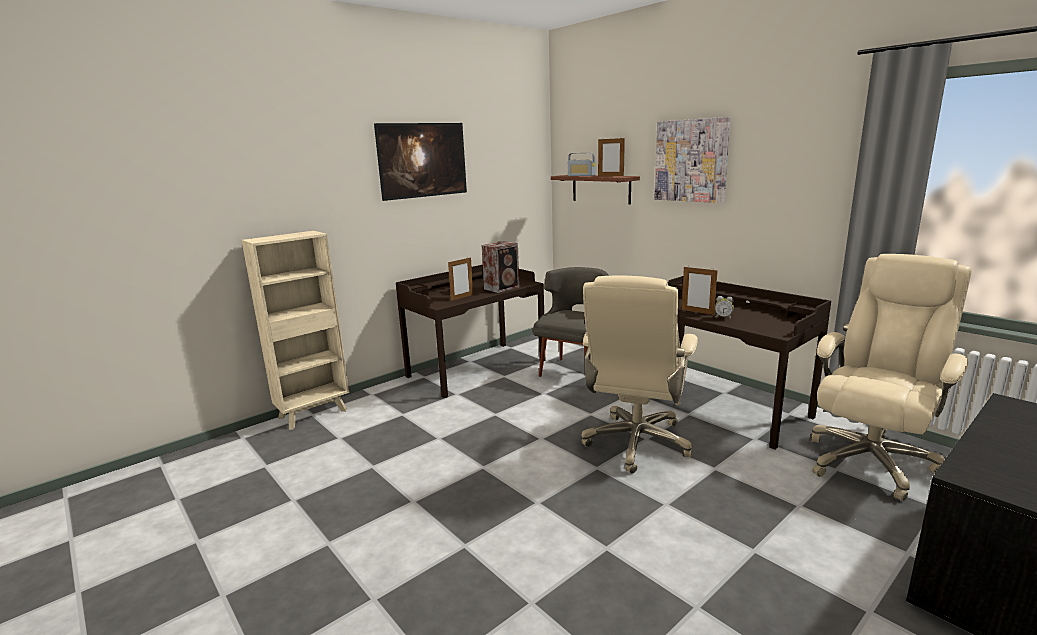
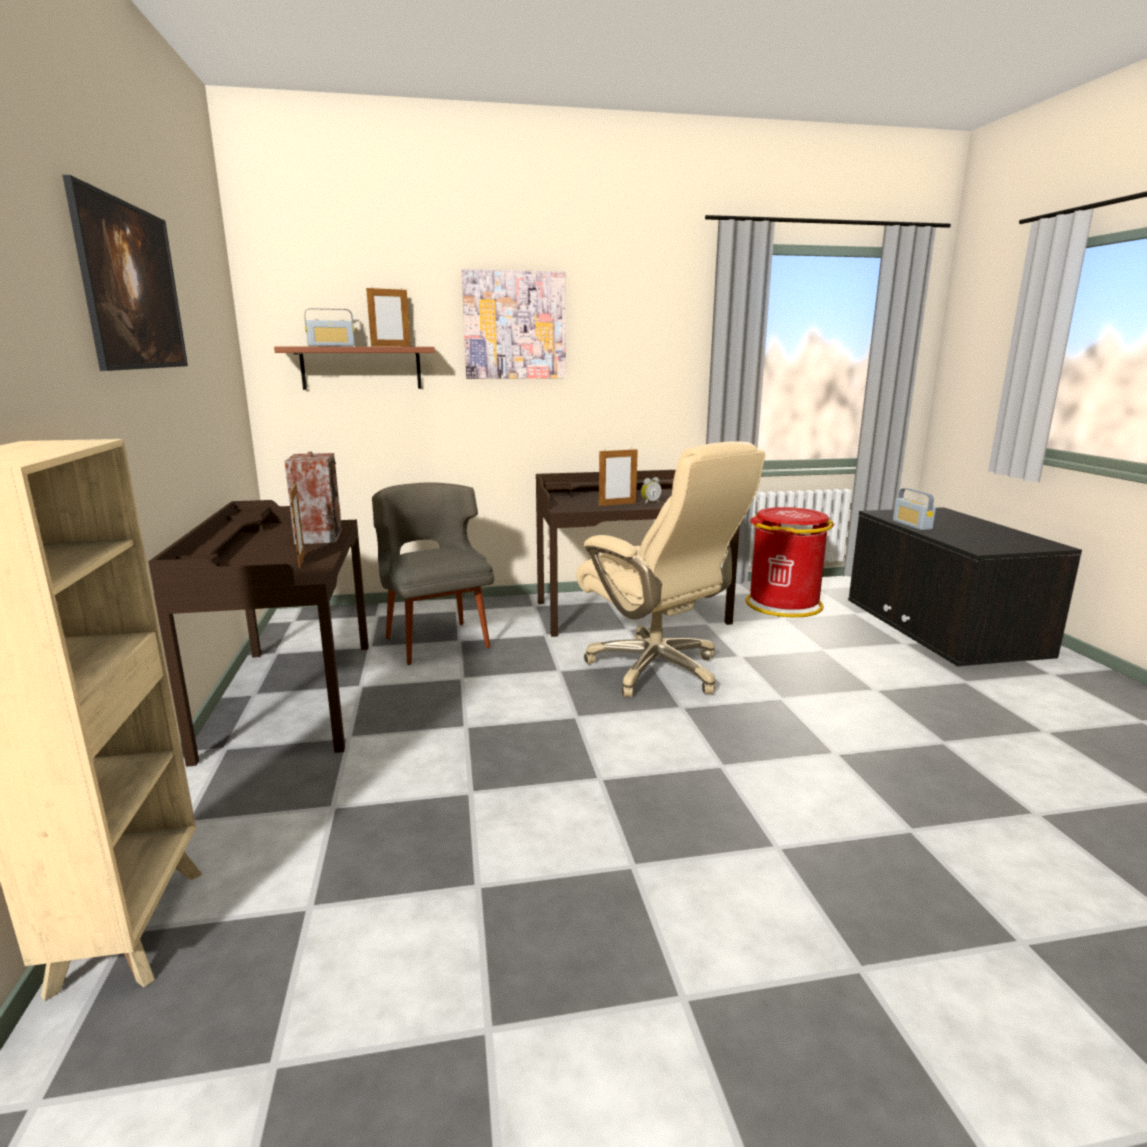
camera: 60 degrees left, 0 degrees up
beige office chair [810,254,972,501] -> red trash can [745,507,835,617]
none -> radio [893,488,936,530]

